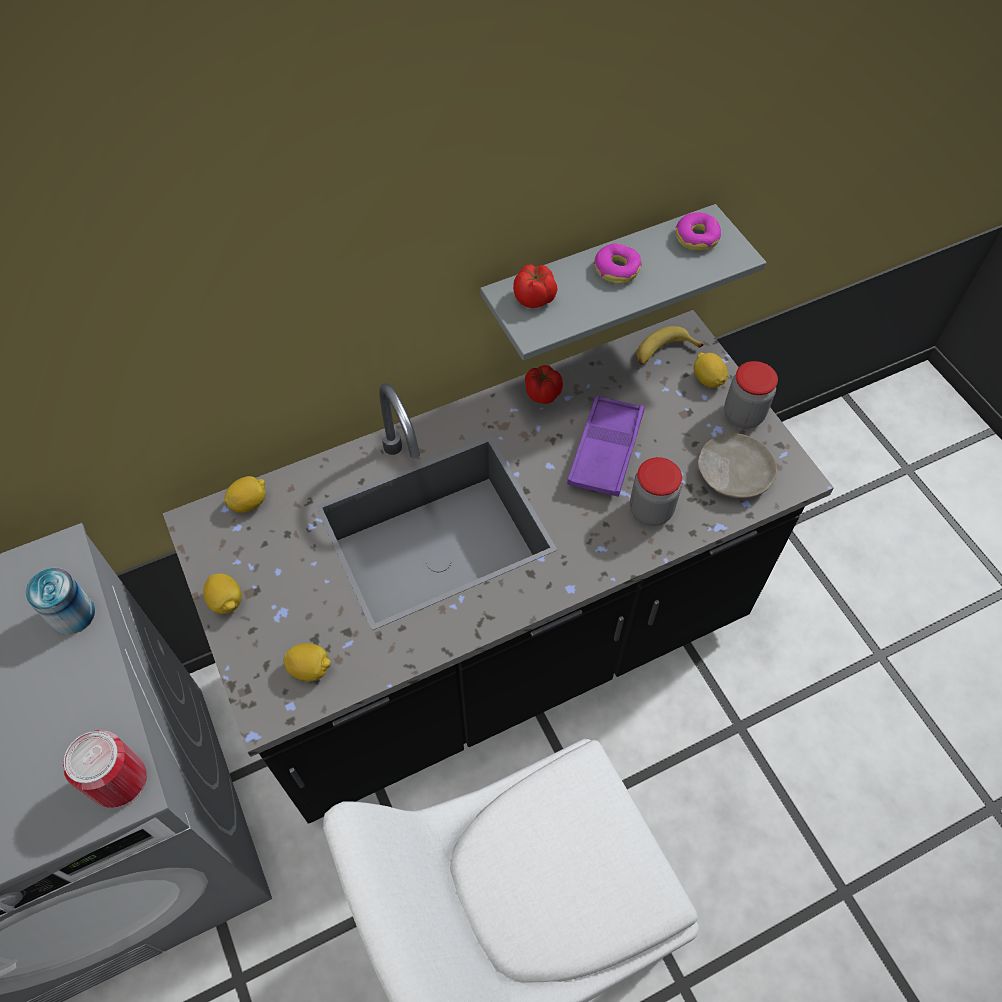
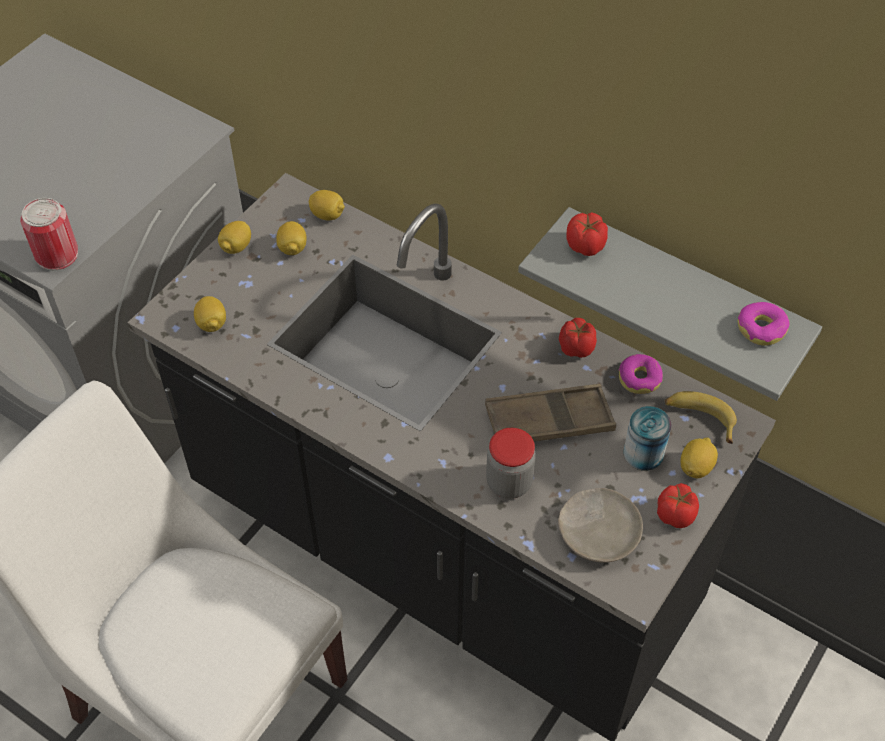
camera: 60 degrees right, 5 degrees down
can [25,568,95,635] -> can moved to [623,406,672,471]
purple tray [567,396,644,497] -> brown tray [485,384,616,441]
donut [594,243,642,284] -> donut moved to [618,354,663,394]
jar [724,361,778,428] -> tomato [657,483,699,528]
none -> lemon [276,221,306,255]

